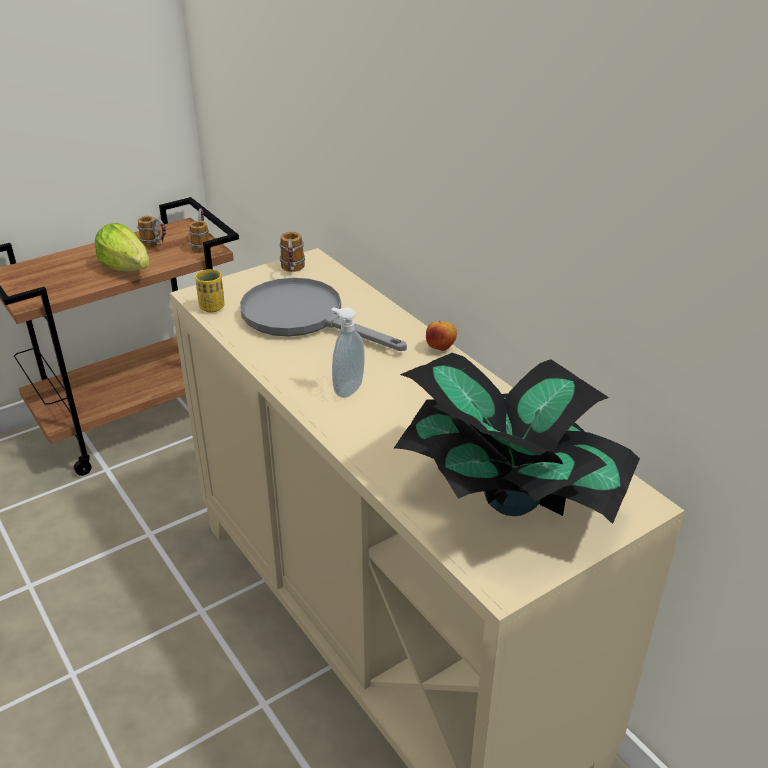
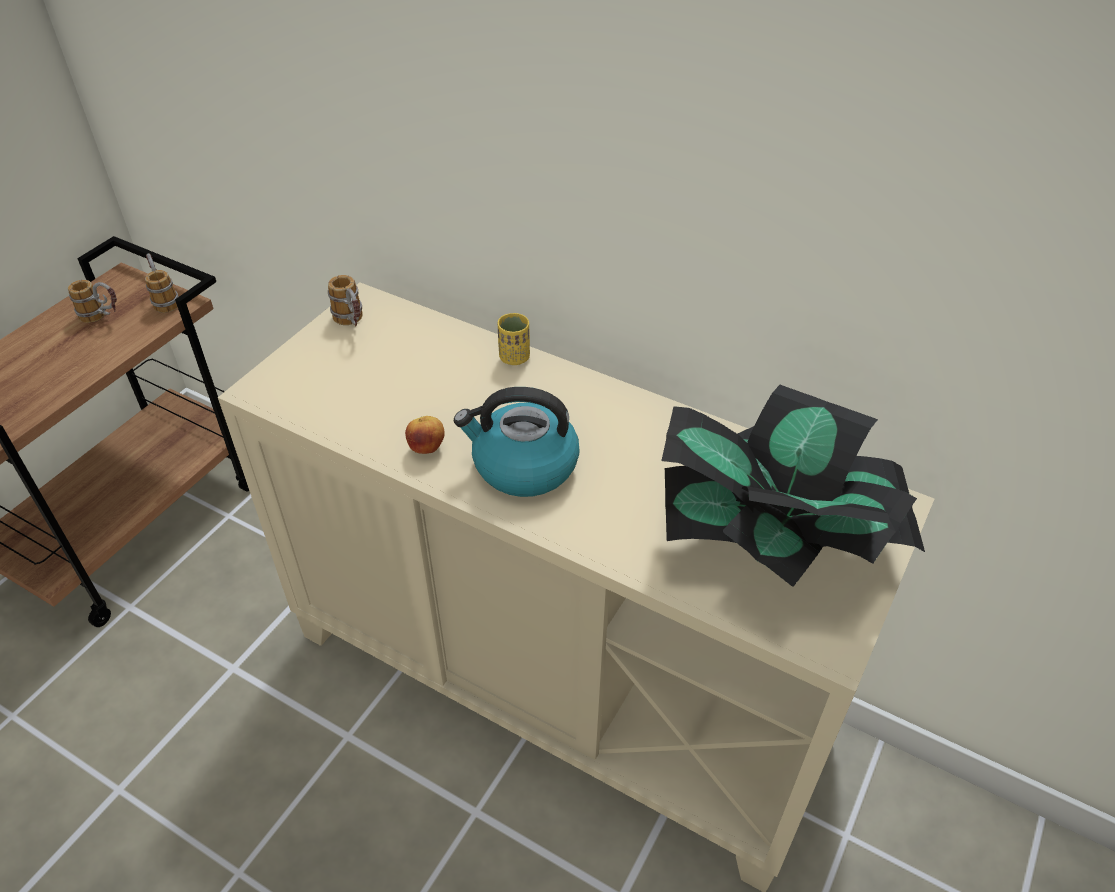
camera: 25 degrees left, 10 degrees up
lettuce [95,223,150,272] -> none
yellow cup [195,269,225,313] -> yellow cup moved to [498,313,530,365]
grey frying pan [240,278,407,351] -> none
soap dispenser [331,307,365,398] -> kettle [454,387,580,497]
apple [426,321,457,351] -> apple moved to [405,416,445,454]

